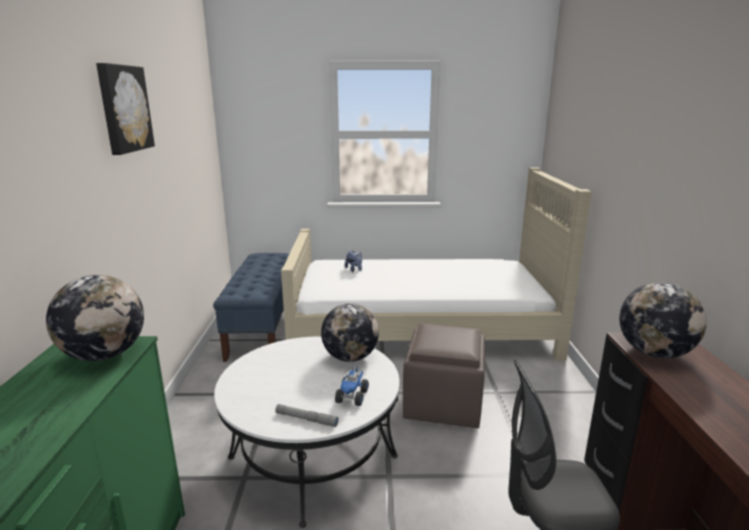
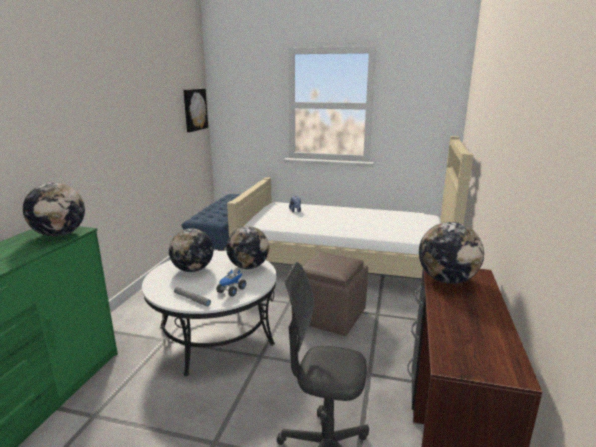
camera: 15 degrees right, 0 degrees up
picture [96,63,155,155] -> picture moved to [183,89,208,132]
none -> globe [169,229,213,272]

